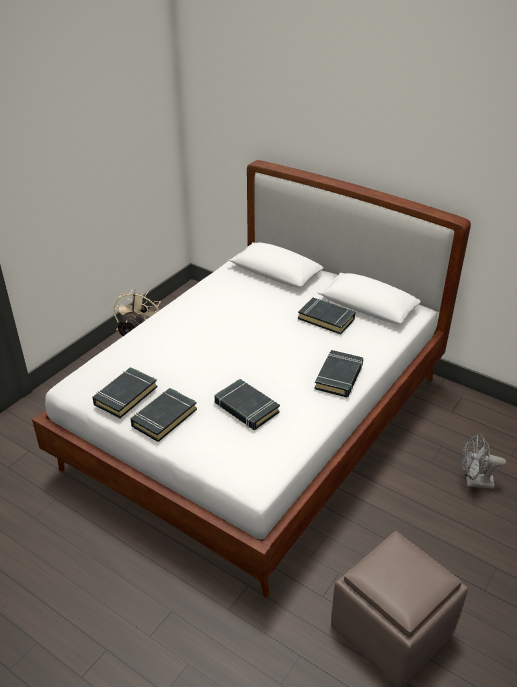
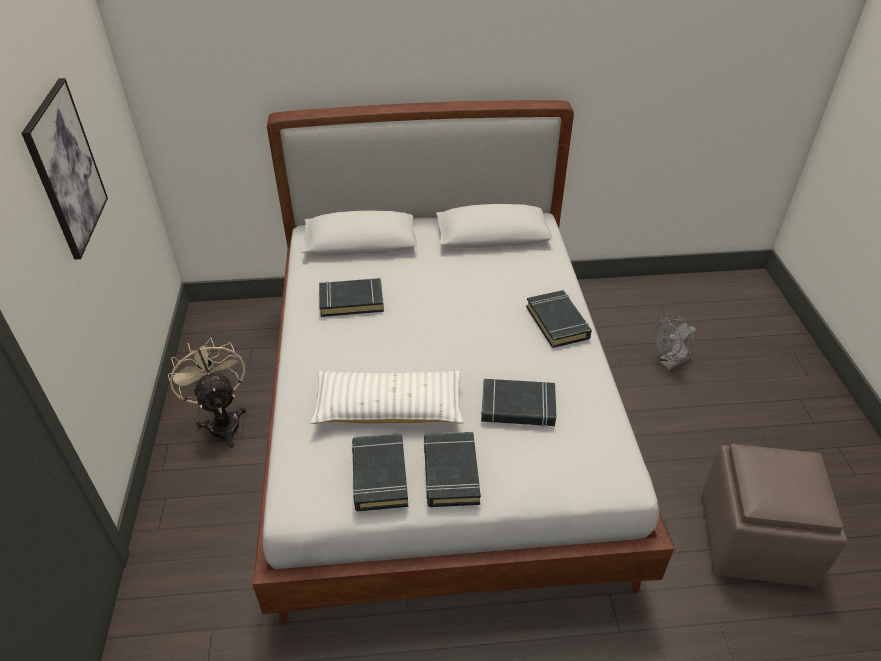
camera: 40 degrees left, 5 degrees up
black book [298,298,355,335] -> black book moved to [319,278,384,317]
none -> picture [21,78,108,260]
none -> white pillow [310,371,464,424]

